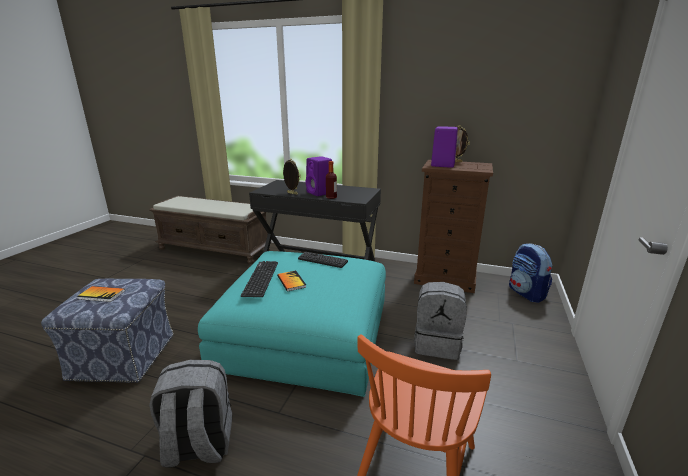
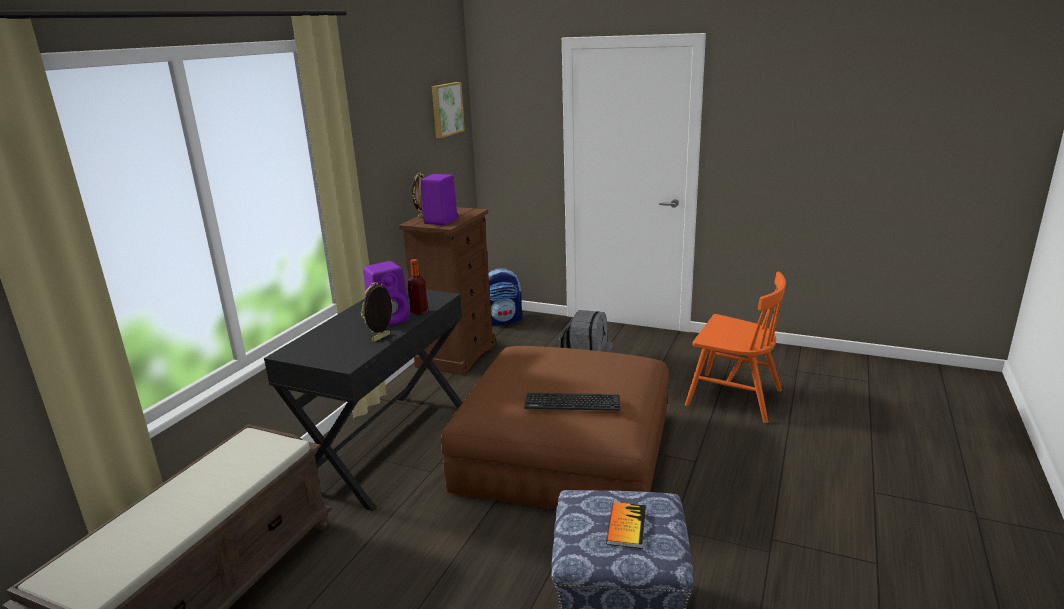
camera: 85 degrees left, 0 degrees up
grey backpack [149,360,232,467] -> none
turquoise ottoman [198,251,386,397] -> brown ottoman [441,346,669,510]
book [277,270,306,292] -> none
keyboard [298,252,348,268] -> none
none -> picture [432,82,465,138]

